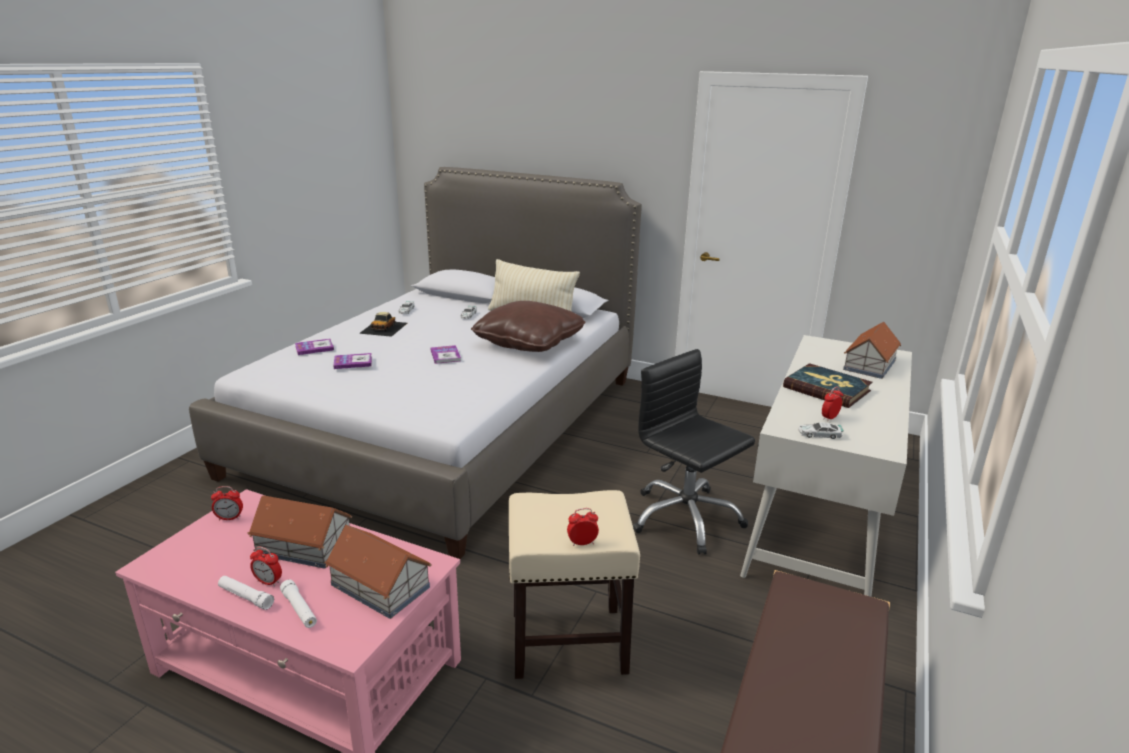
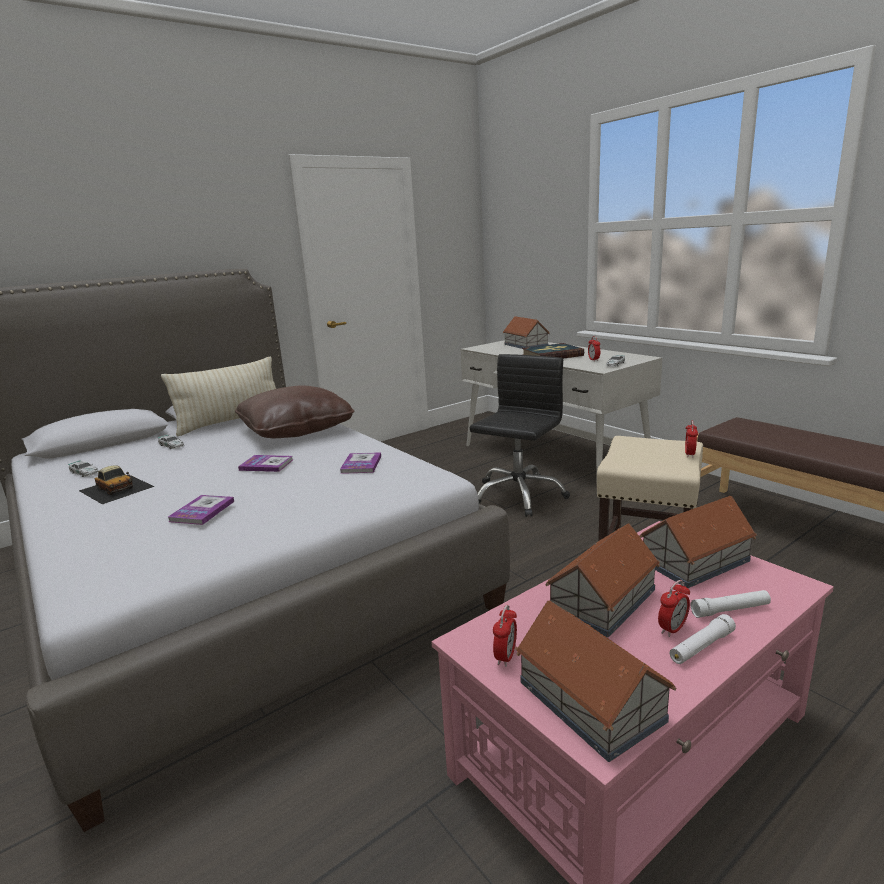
camera: 60 degrees left, 5 degrees down
book [295,338,334,355] -> book moved to [340,452,381,474]
black office chair [633,349,755,555] -> black office chair turned 135 degrees clockwise [470,354,570,517]
none -> toy house [515,601,677,762]

